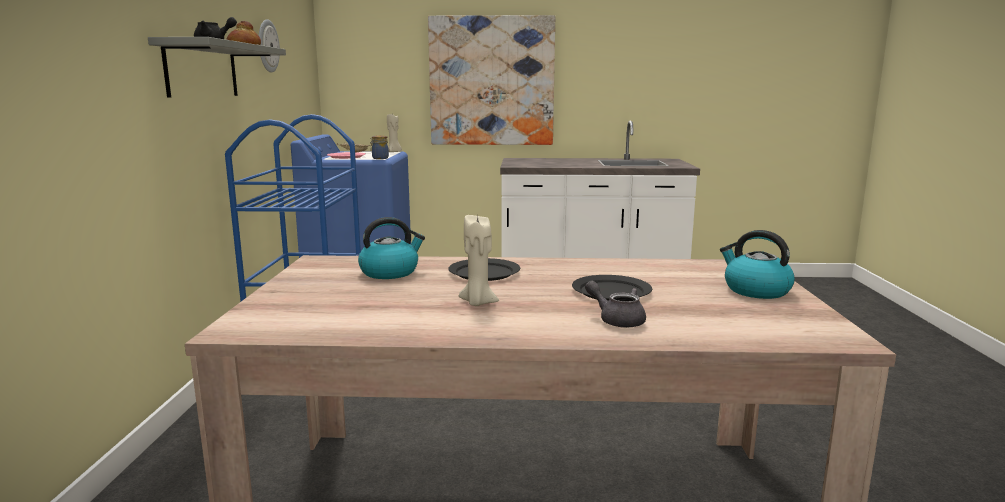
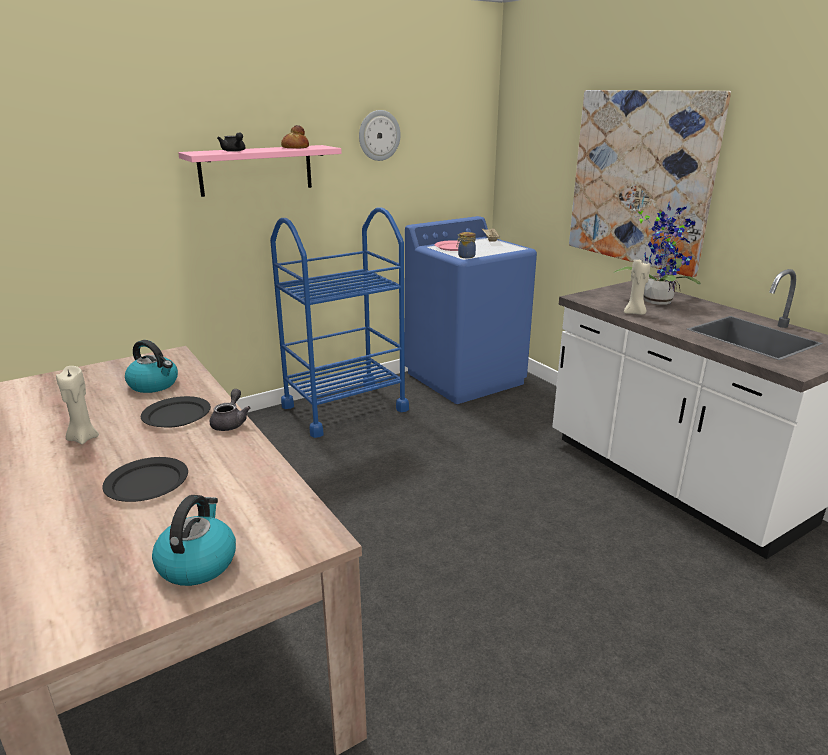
camera: 55 degrees right, 10 degrees up
grey shelf [148,37,286,98] -> pink shelf [178,145,342,197]
beige candle [387,114,402,152] -> beige candle moved to [624,259,650,315]
grey teapot [585,281,646,328] -> grey teapot moved to [209,389,251,431]
none -> potted plant [613,201,701,305]

